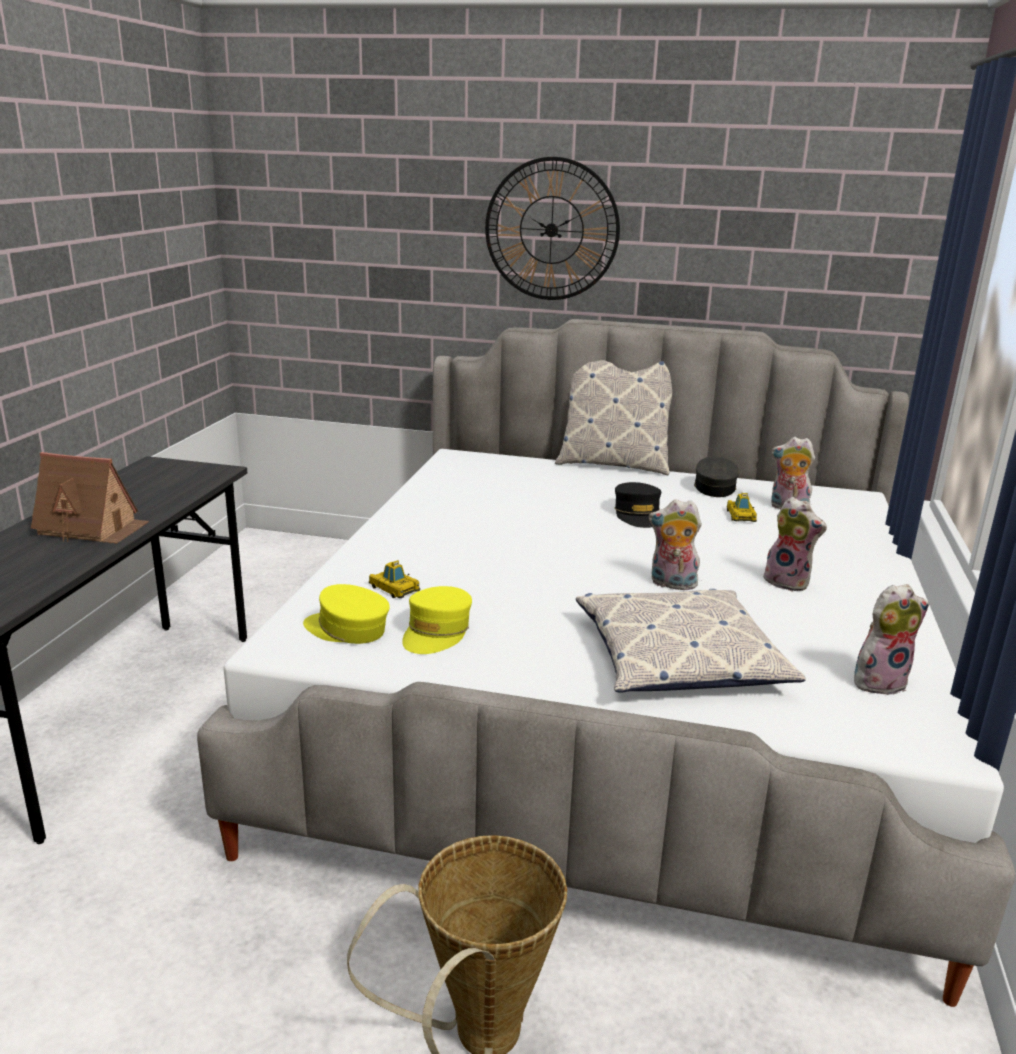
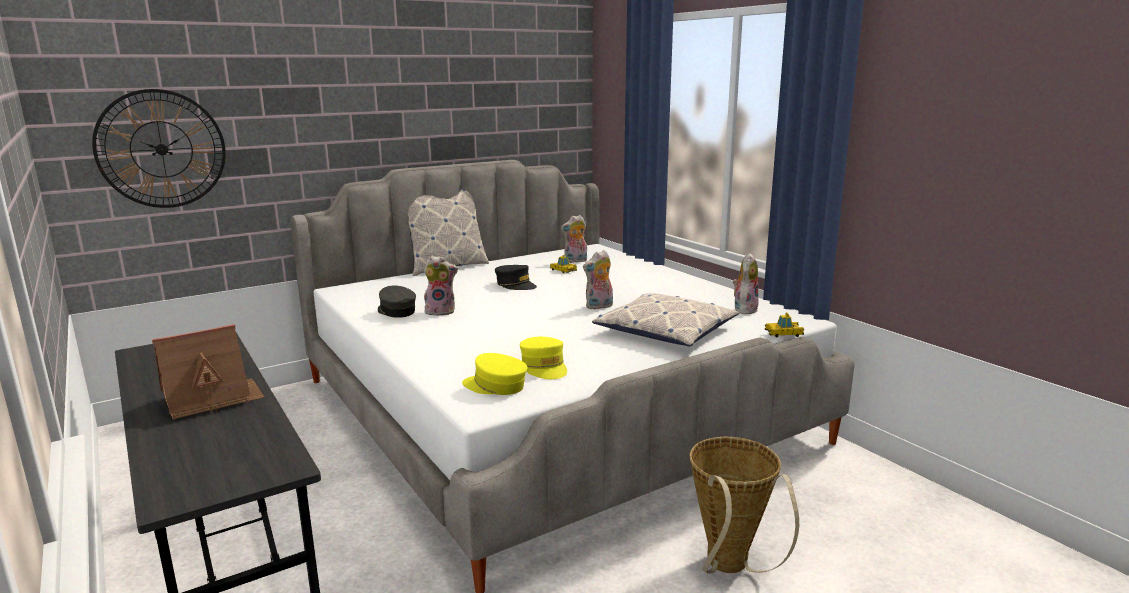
camera: 45 degrees left, 5 degrees down
yellow cap [303,584,390,644] -> yellow cap turned 45 degrees clockwise [462,353,527,395]
toy car [369,560,420,598] -> toy car moved to [765,312,804,337]
wall clock [485,157,620,300] -> wall clock moved to [92,89,226,208]
grey cap [694,456,739,497] -> grey cap moved to [378,285,416,318]
plush toy [758,497,827,592] -> plush toy moved to [424,256,458,316]

